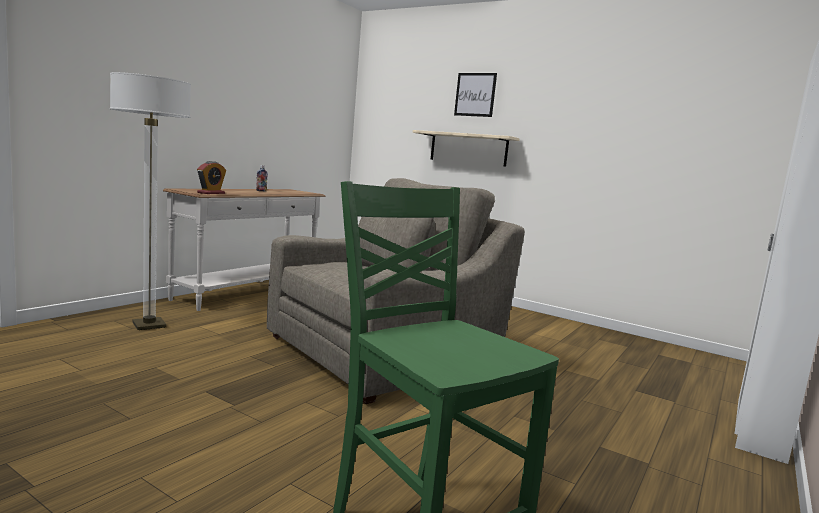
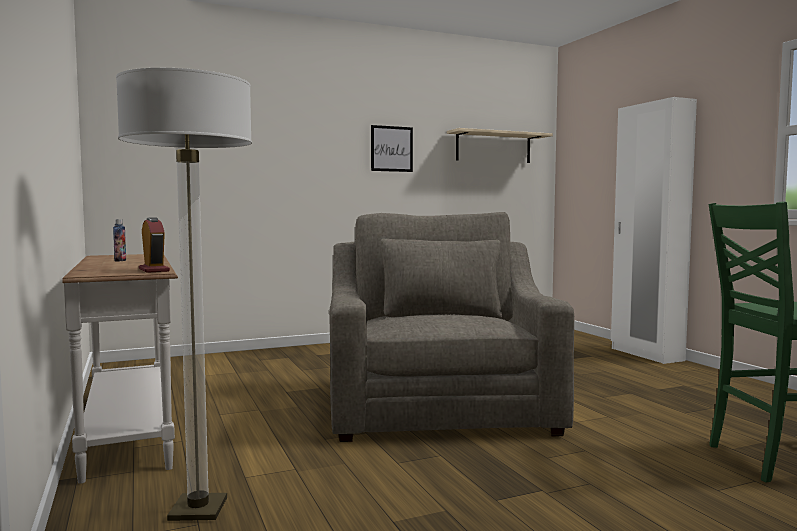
camera: 55 degrees left, 5 degrees down
beige shelf [413,130,520,167] -> beige shelf moved to [447,128,553,163]
picture [454,73,497,117] -> picture moved to [371,125,413,172]

